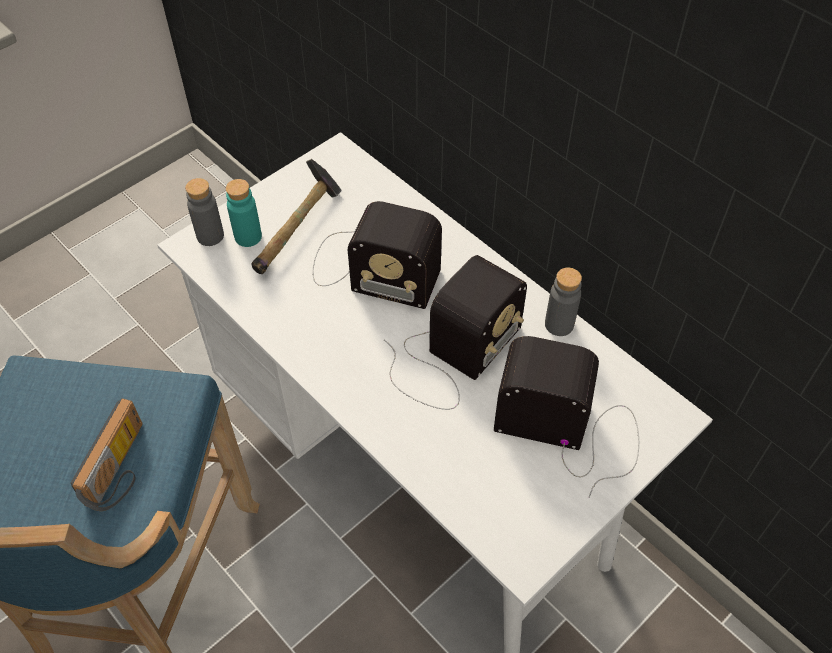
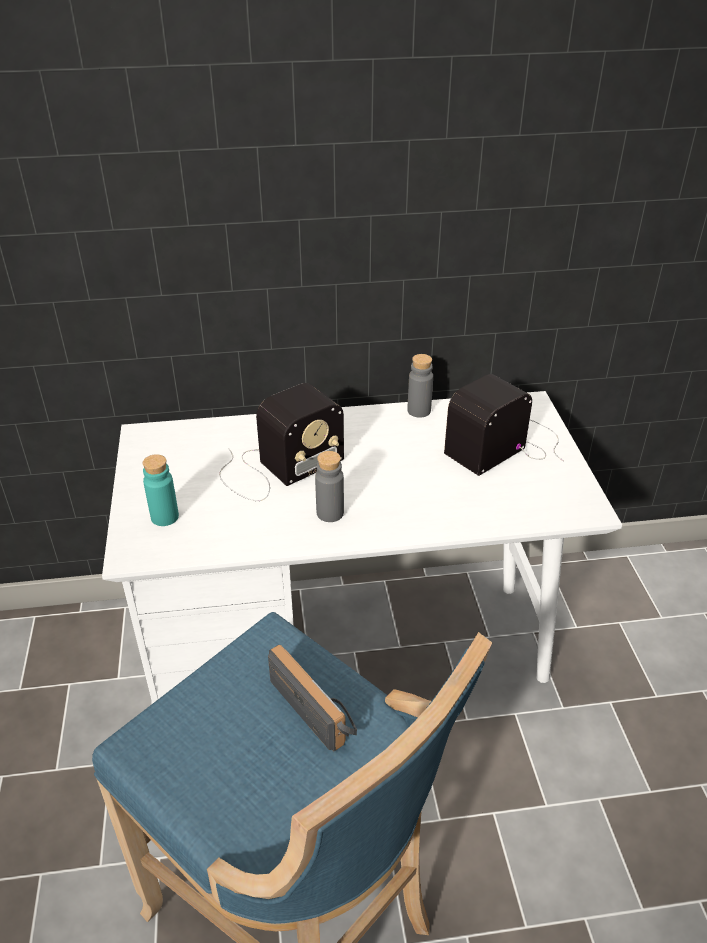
camera: 55 degrees left, 15 degrees down
grey bottle [185,178,224,246] -> grey bottle moved to [315,451,344,522]
hammer [252,159,341,274] -> none
radio [384,255,527,410] -> none

